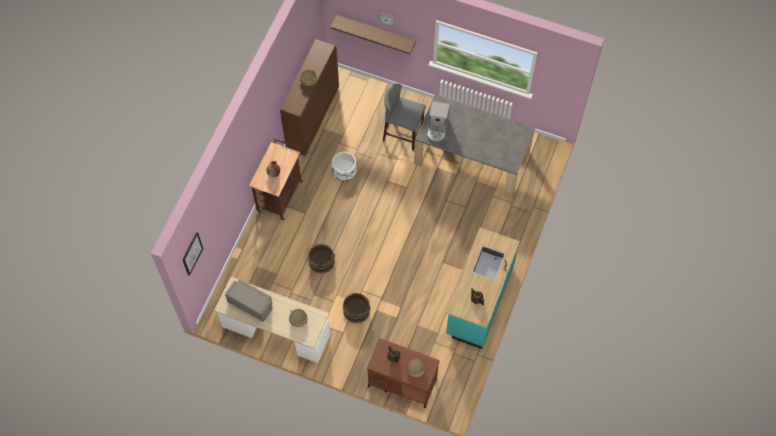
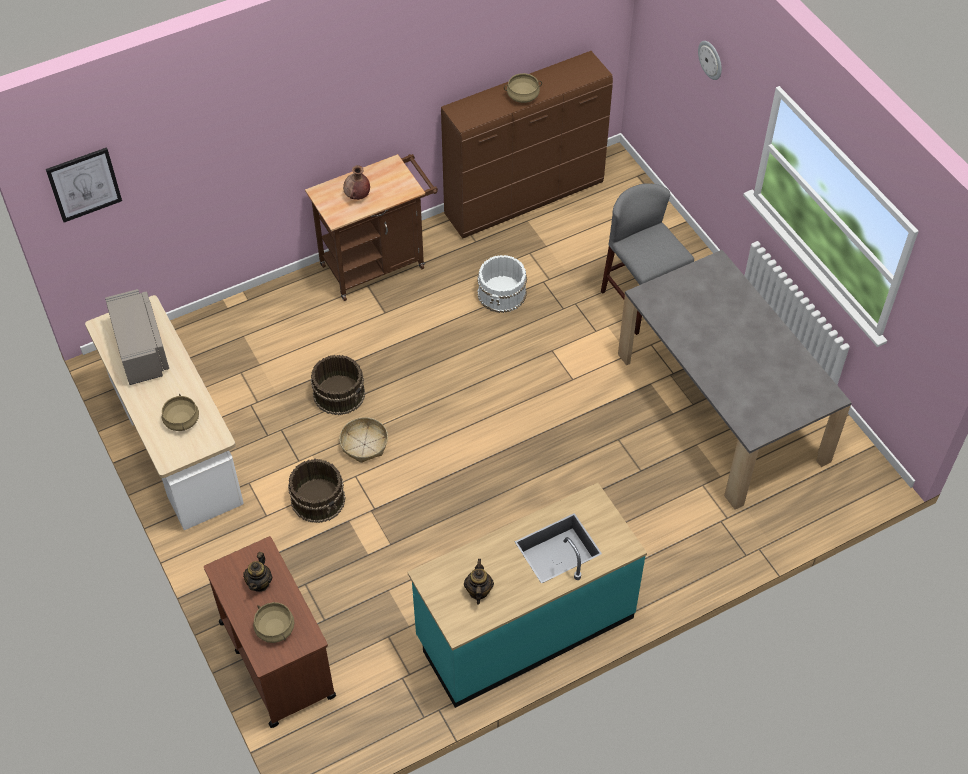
camera: 40 degrees right, 10 degrees down
brown shelf [330,15,416,54] -> none
coffee machine [427,101,450,142] -> none
none -> basket [339,417,388,463]

